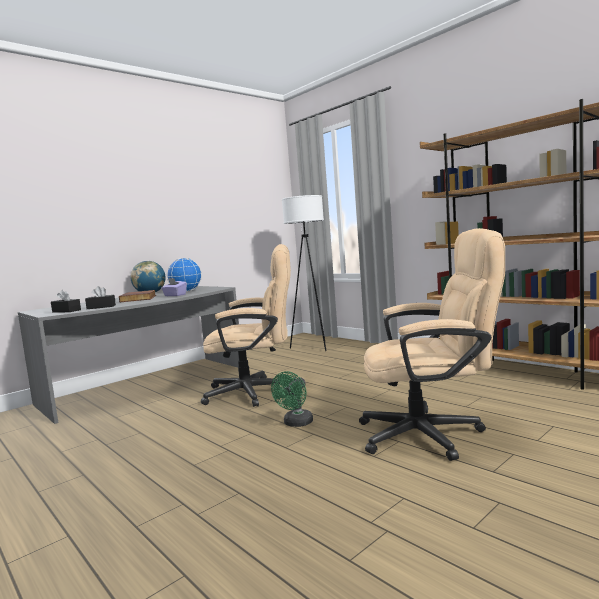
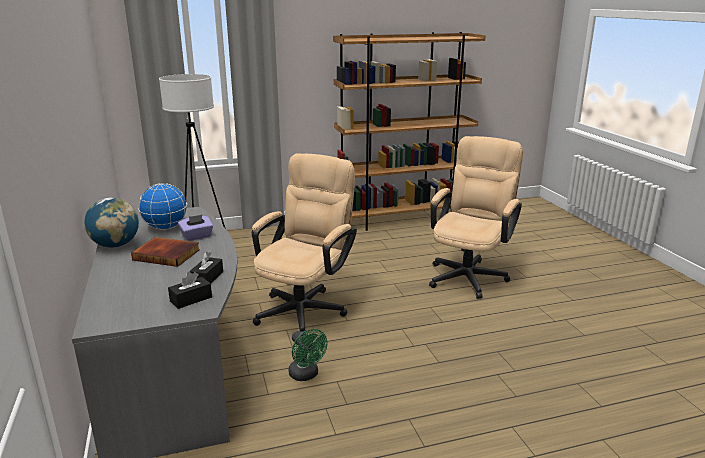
camera: 65 degrees left, 15 degrees up
green fan [271,371,313,427] -> green fan moved to [288,329,327,381]

